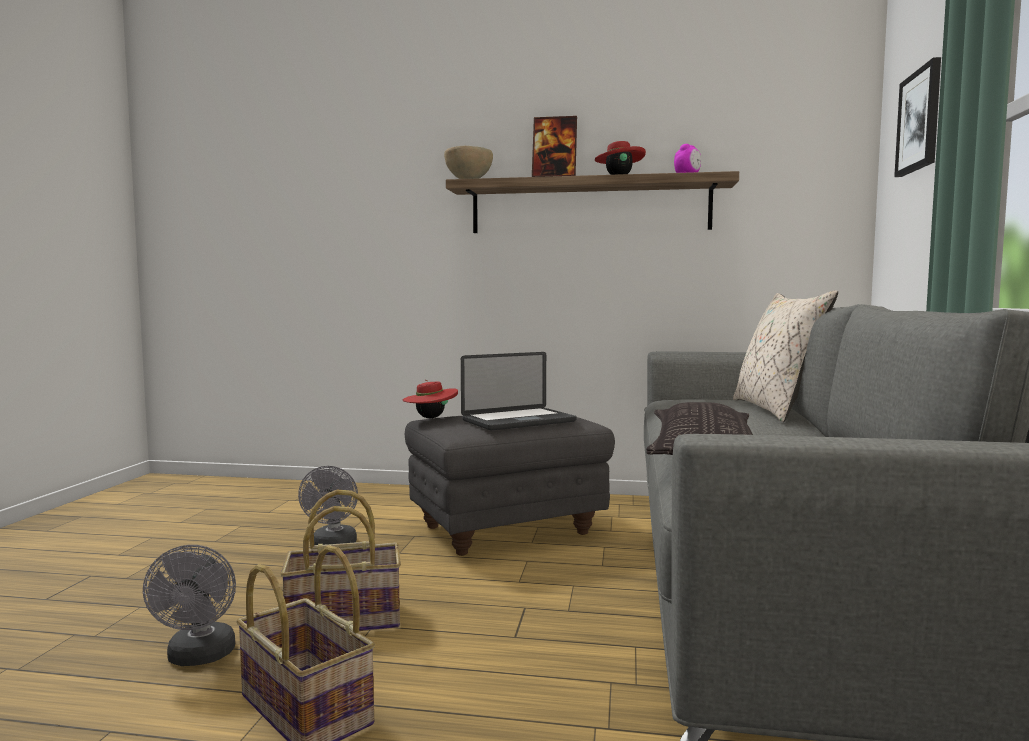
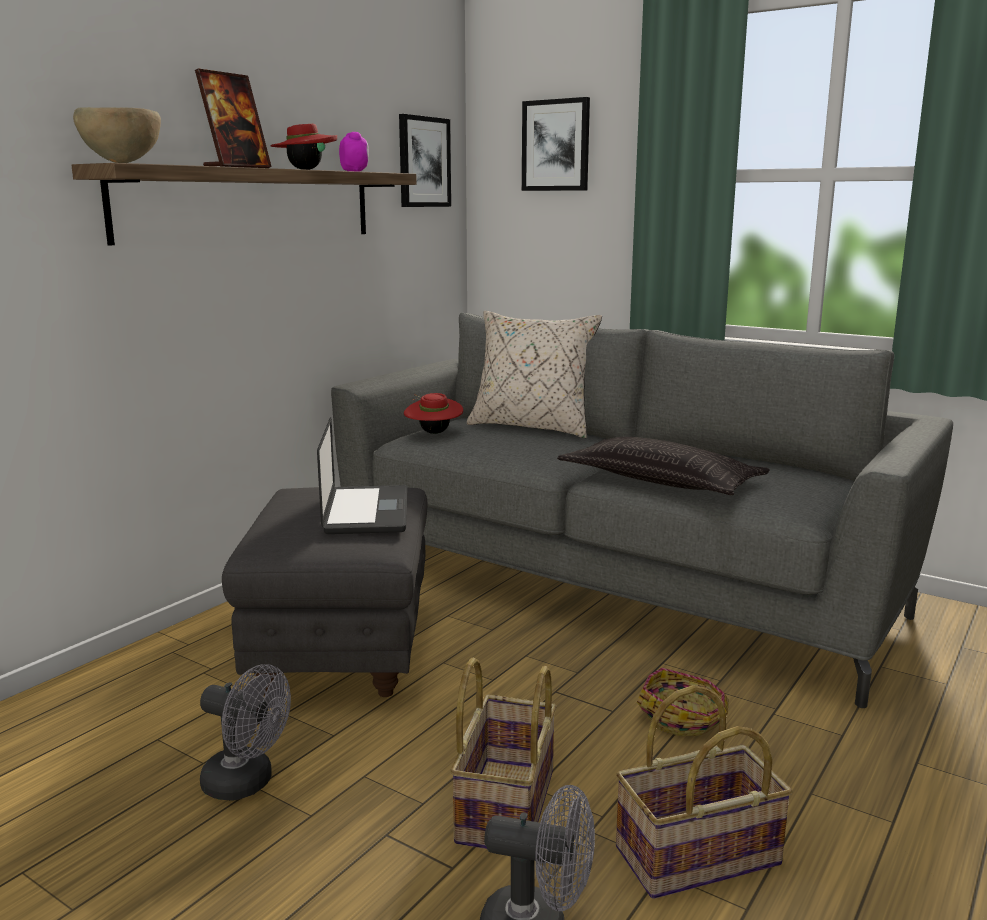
camera: 65 degrees left, 10 degrees up
red hat [403,380,458,418] -> red hat moved to [404,393,463,434]
none -> picture [399,114,451,207]
none -> basket [637,668,728,736]

